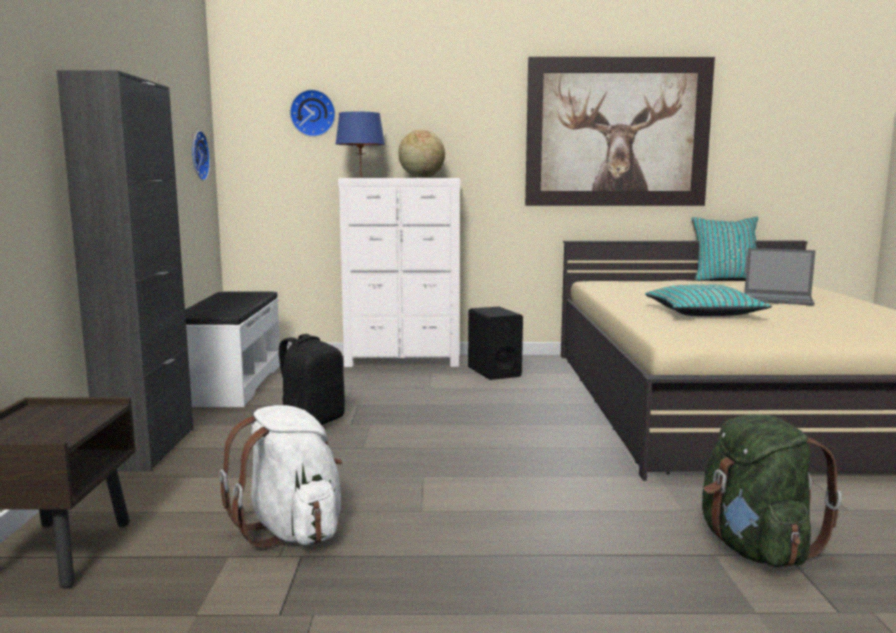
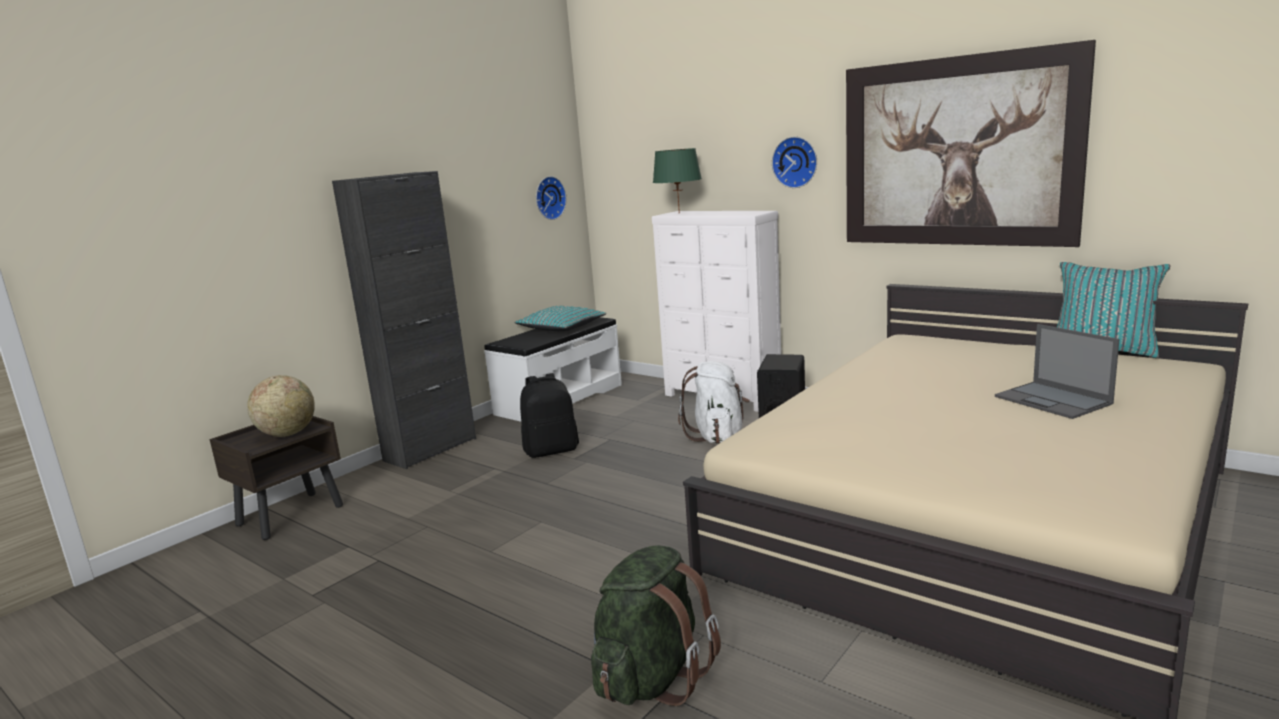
camera: 40 degrees right, 5 degrees up
white backpack [219,405,342,548] -> white backpack moved to [678,361,750,444]
wall clock [290,89,336,137] -> wall clock moved to [772,136,817,188]
blue table lamp [336,112,385,178] -> green table lamp [653,148,702,214]
globe [398,130,445,178] -> globe moved to [247,375,315,437]
turquoise pillow [645,284,772,316] -> turquoise pillow moved to [514,306,606,332]

